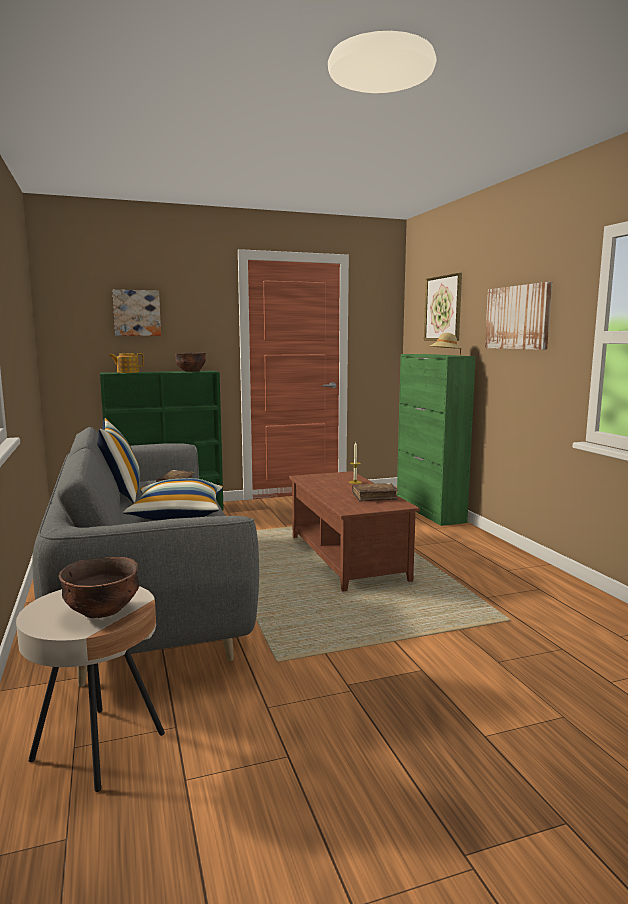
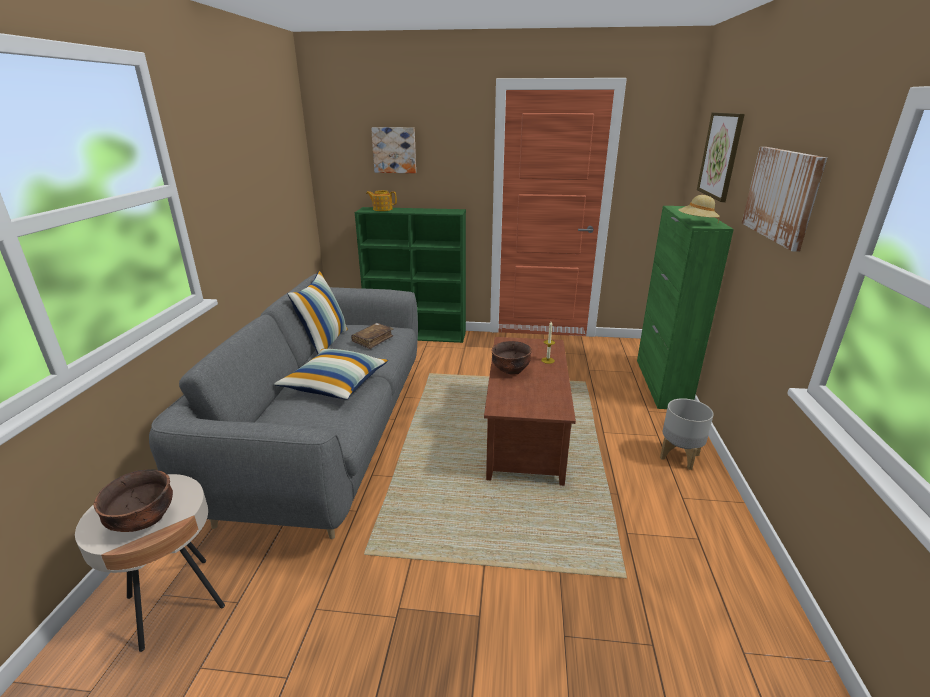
camera: 25 degrees right, 15 degrees up
brown bowl [175,353,206,372] -> brown bowl moved to [492,341,532,375]
brown book [352,483,399,502] -> none
none -> grey planter [660,398,714,470]

